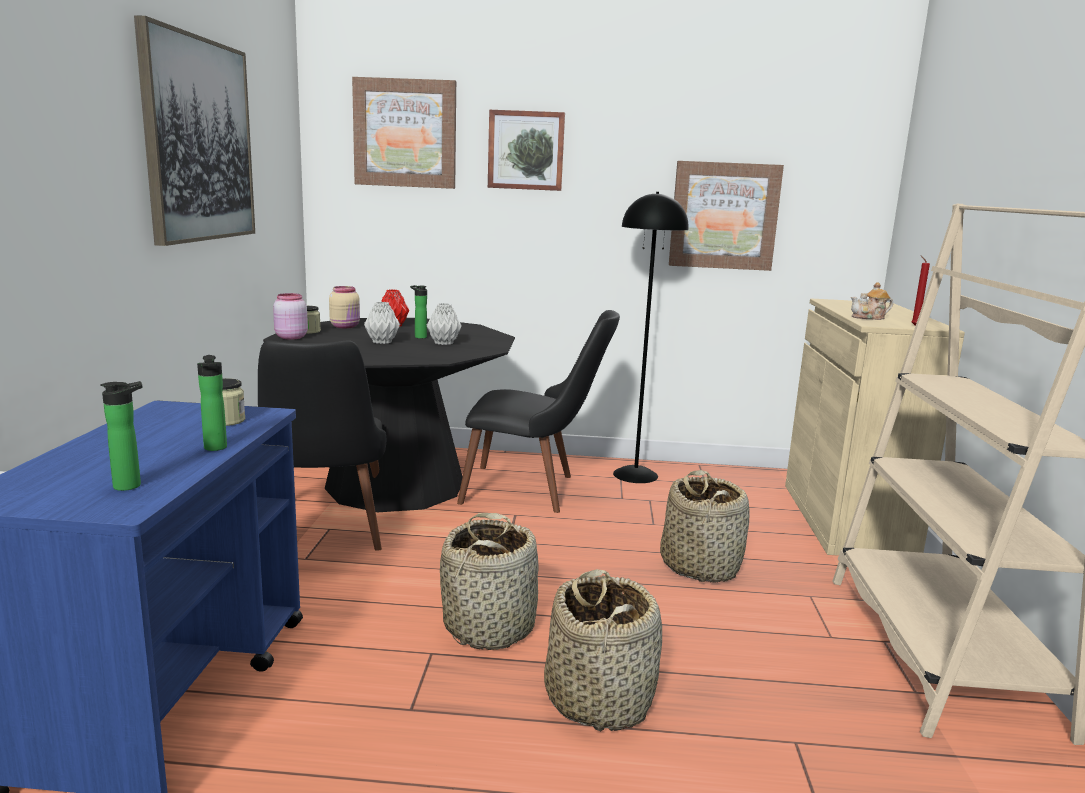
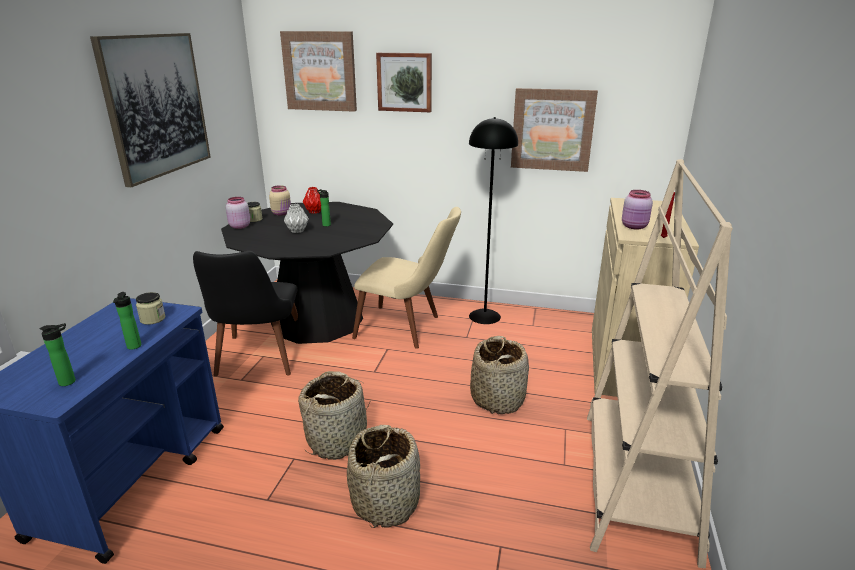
camera: 10 degrees right, 10 degrees up
grey vase [427,303,462,345] -> none
black chair [457,310,620,513] -> beige chair [352,207,461,349]
teapot [851,282,893,320] -> pink jar [622,190,653,229]

